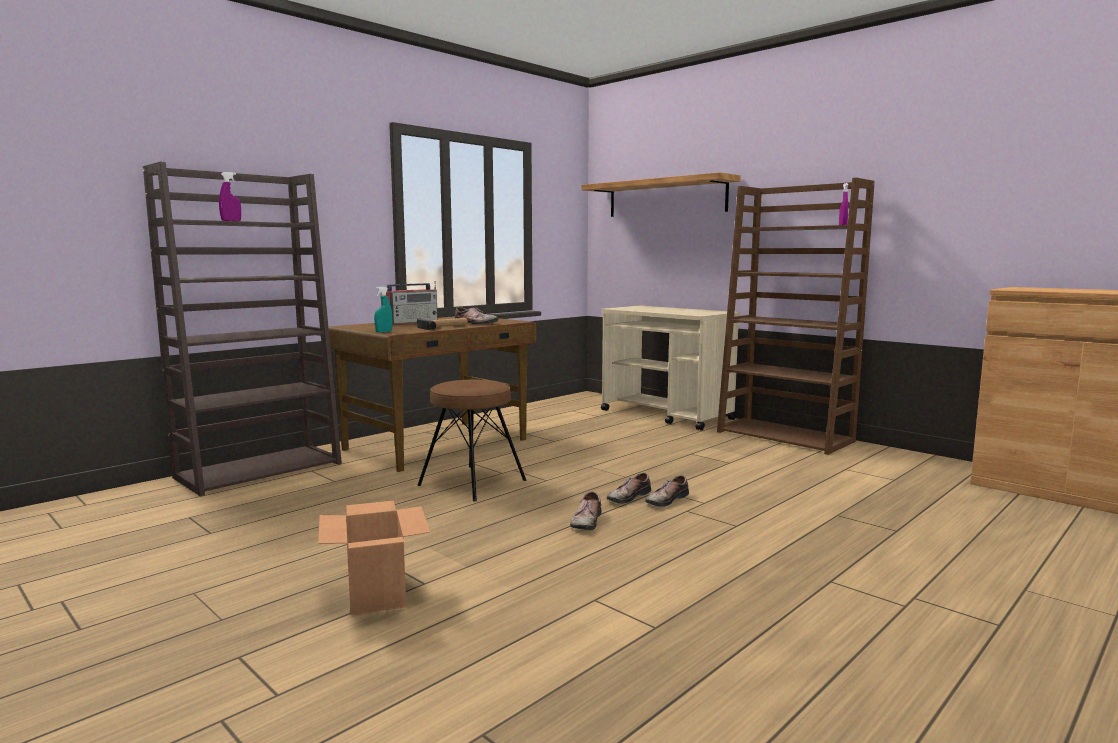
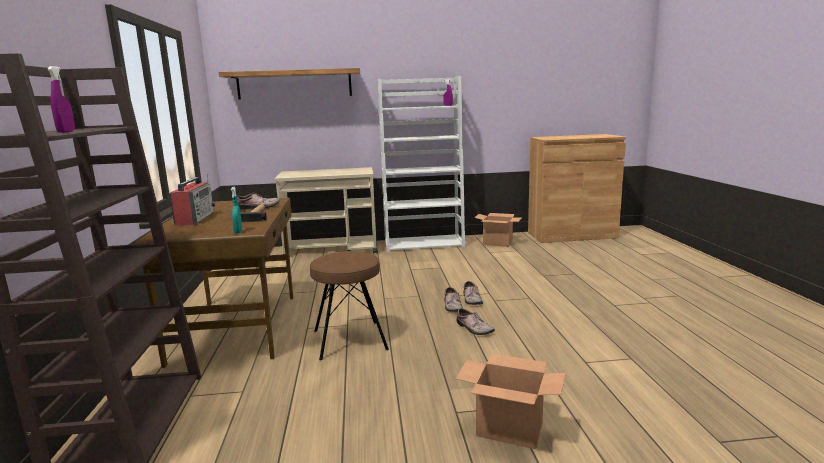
camera: 50 degrees left, 5 degrees up
brown bookcase [717,178,875,455] -> white bookcase [377,76,465,252]
none -> cardboard box [474,213,522,247]

